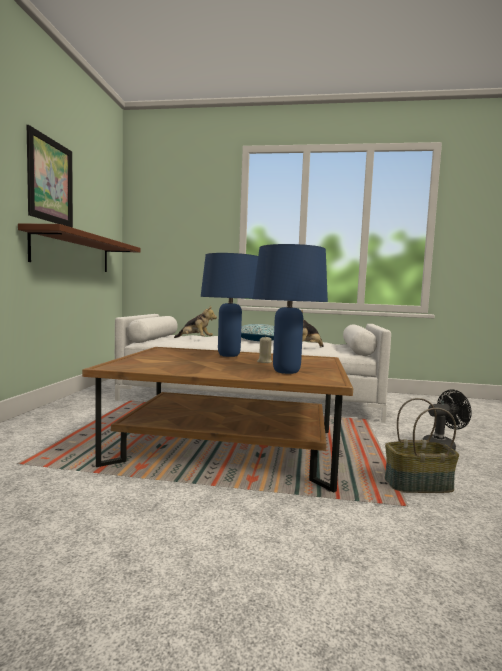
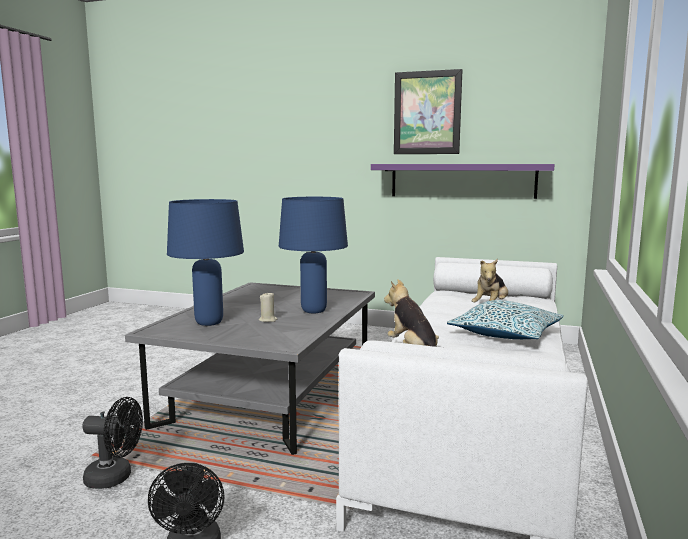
camera: 100 degrees right, 5 degrees up
brown shelf [18,223,141,272] -> purple shelf [371,164,555,199]
brown coffee table [82,347,353,492] -> grey coffee table [125,282,375,455]
basket [384,398,459,493] -> black fan [82,397,143,489]

